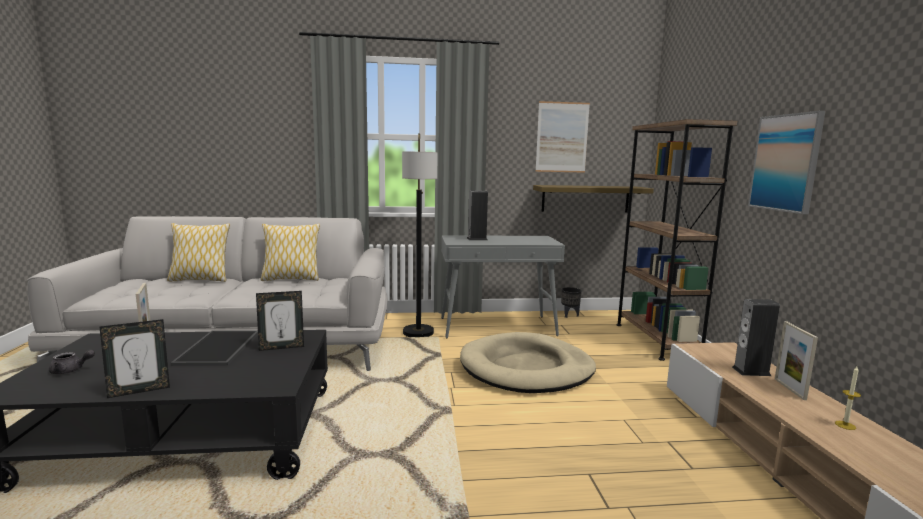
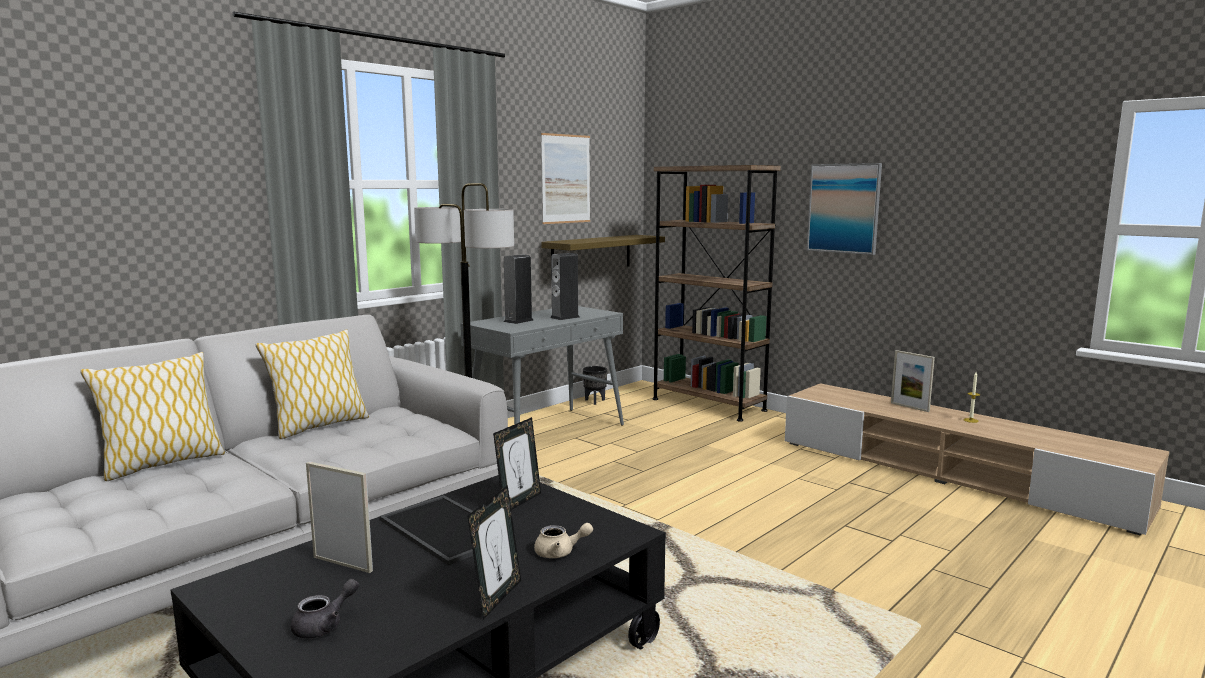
camera: 40 degrees left, 0 degrees up
beige dog bed [460,332,596,393] -> none
speaker [732,299,780,376] -> speaker moved to [550,253,580,320]
none -> beige teapot [534,523,593,558]

